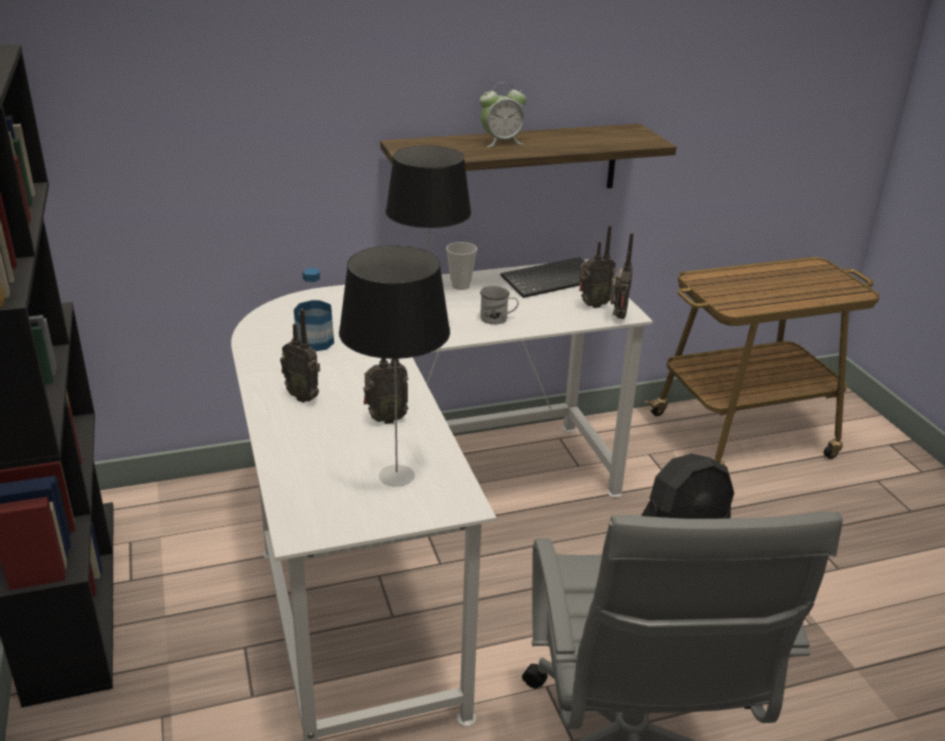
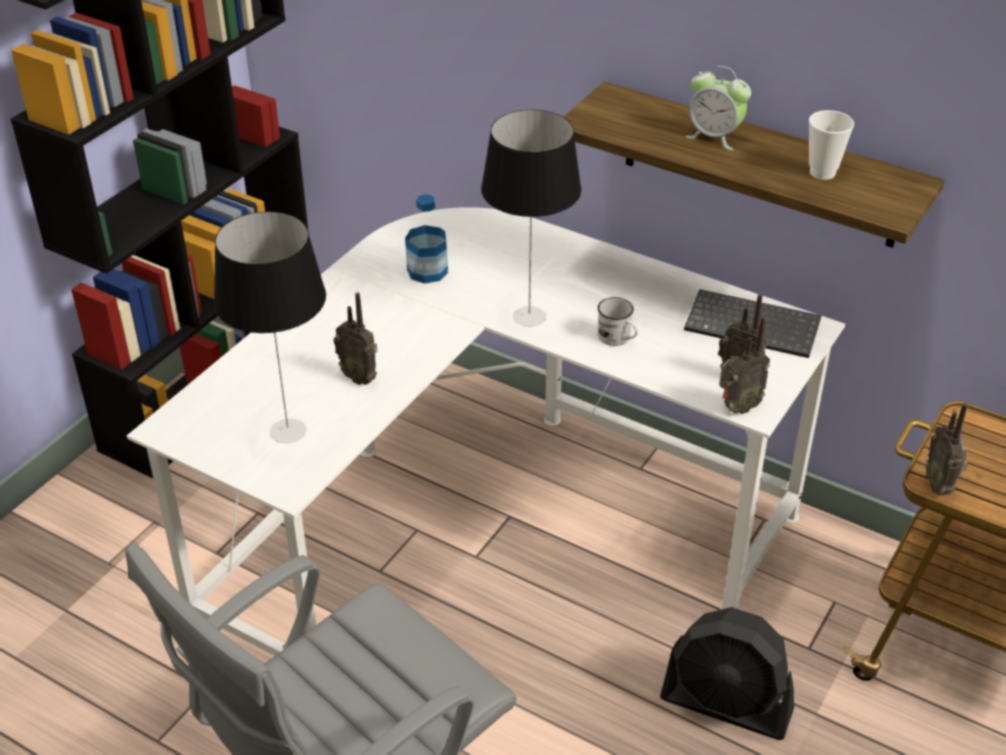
camera: 50 degrees right, 10 degrees up
radio [280,309,320,403] -> radio moved to [926,403,968,495]
cup [446,242,477,290] -> cup moved to [809,110,854,180]

